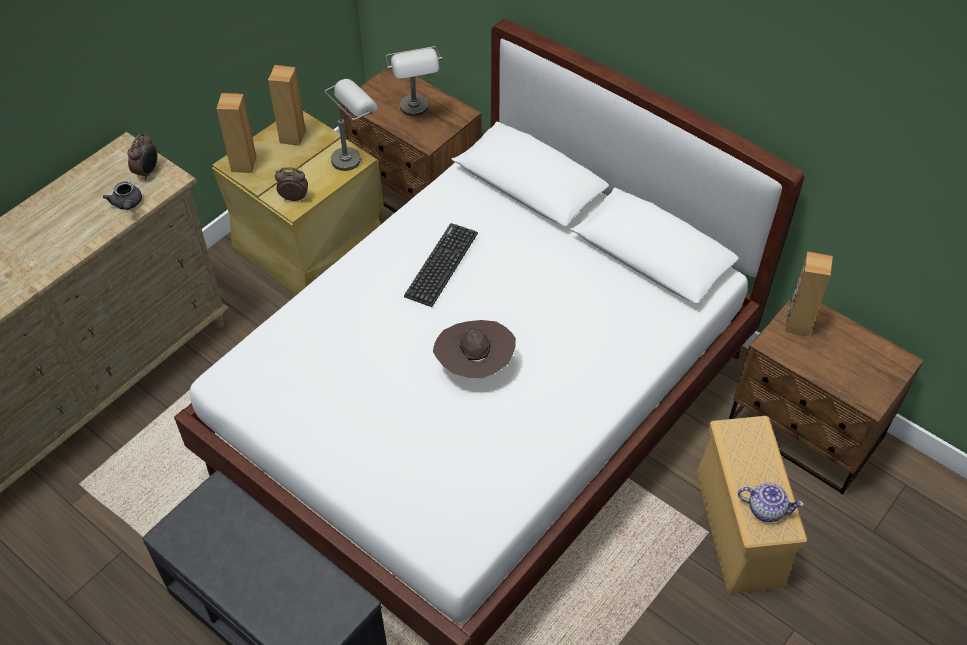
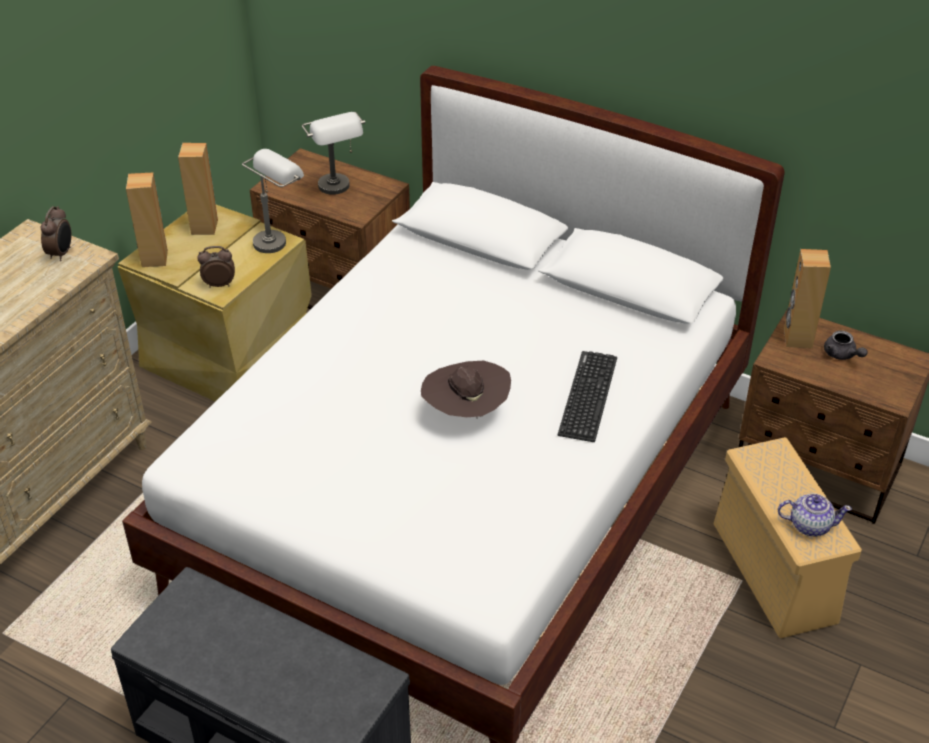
camera: 10 degrees left, 10 degrees down
grey teapot [103,182,142,210] -> grey teapot moved to [824,330,868,360]
keyboard [404,223,478,307] -> keyboard moved to [558,351,617,442]

